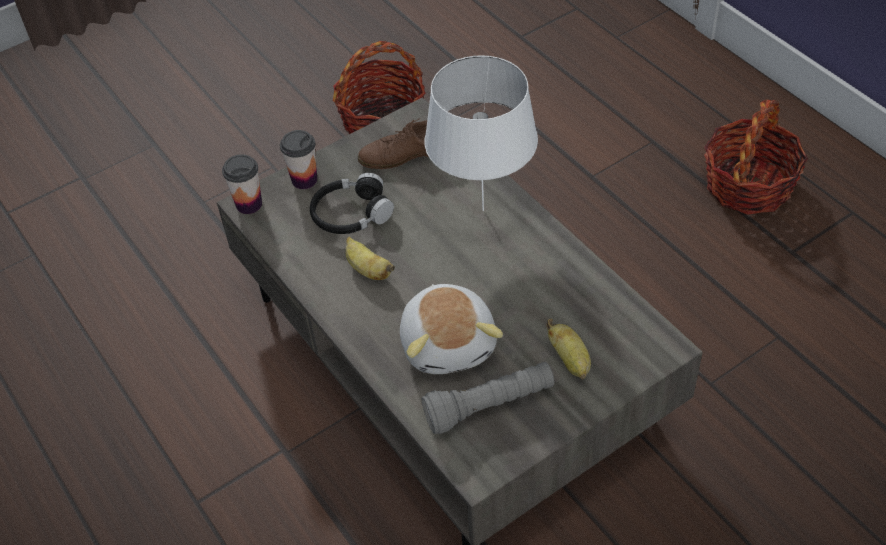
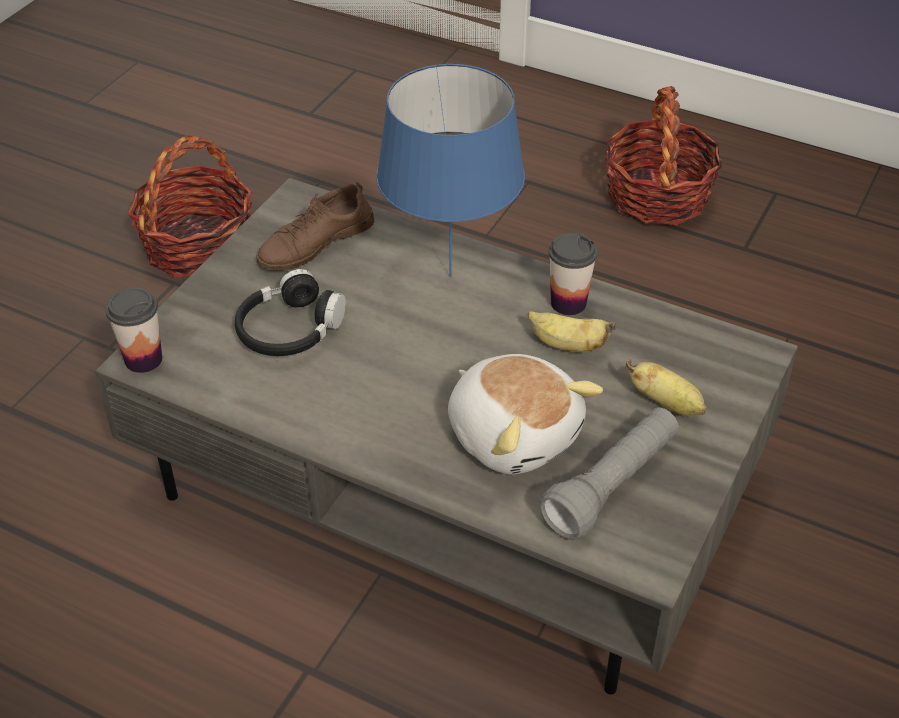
camera: 30 degrees left, 5 degrees down
cup [280,130,317,189] -> cup moved to [548,233,598,315]
banana [345,236,395,280] -> banana moved to [528,311,616,352]
white table lamp [424,55,538,211] -> blue table lamp [376,64,525,278]

